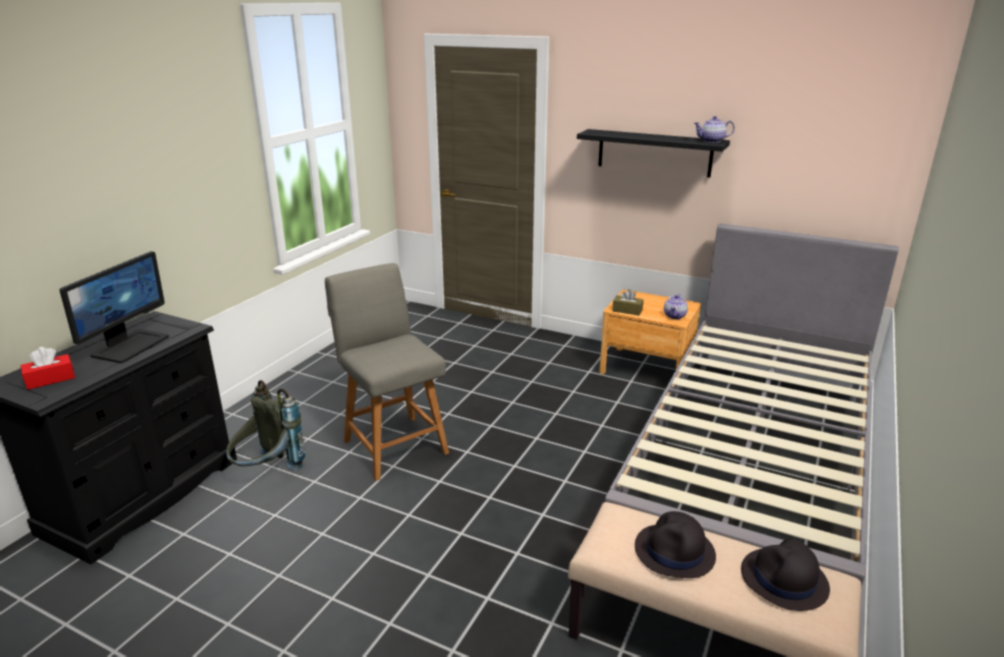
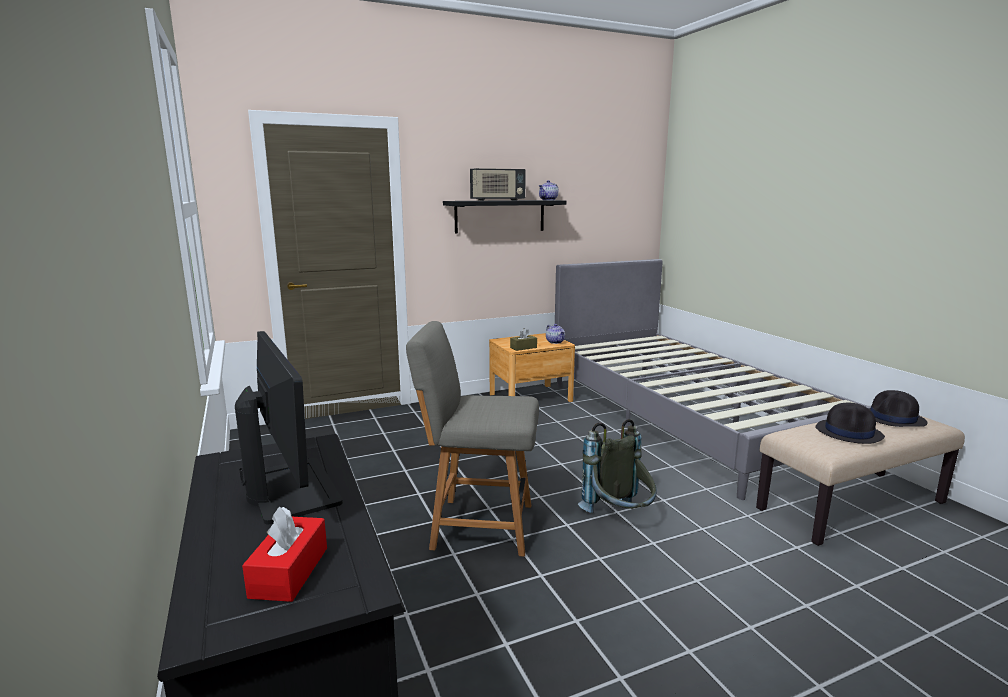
camera: 50 degrees left, 10 degrees down
grey backpack [226,380,305,471] -> grey backpack moved to [578,419,657,513]
none -> radio [470,168,526,201]

